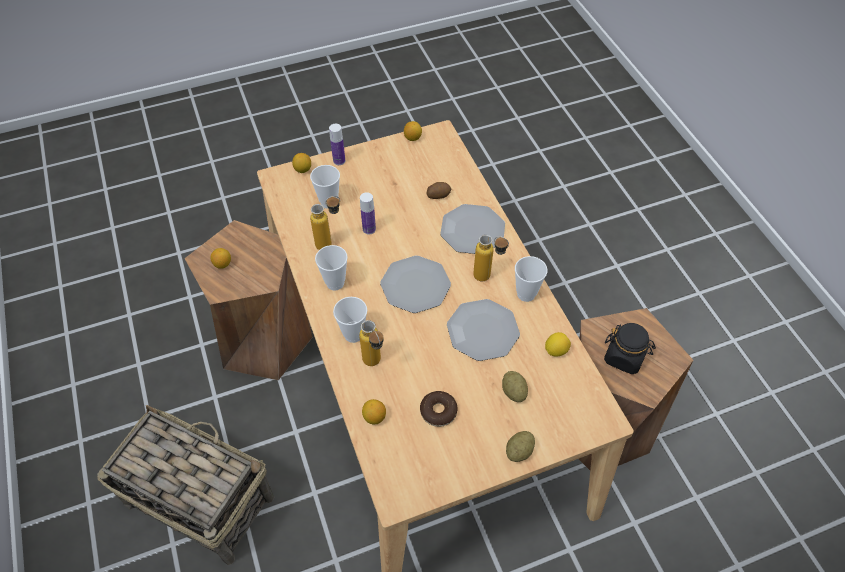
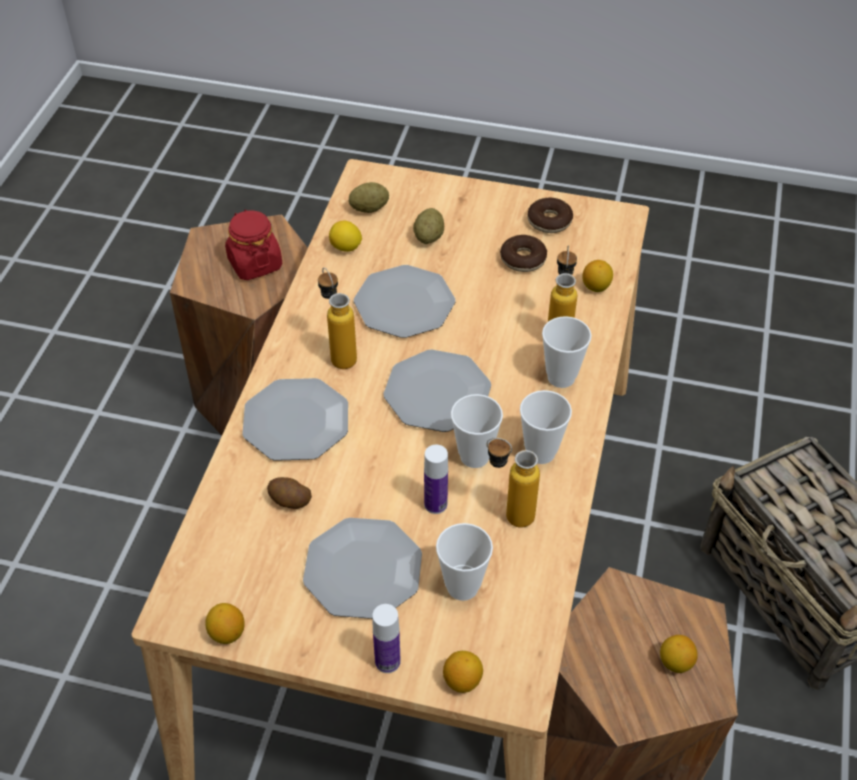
camera: 145 degrees left, 5 degrees down
potato [506,431,535,462] -> potato moved to [349,182,389,213]
cup [515,256,547,302] -> cup moved to [451,394,503,468]
black jar [604,323,656,374] -> red jar [225,210,282,280]
none -> plate [303,518,422,619]
none -> donut [528,198,573,233]

